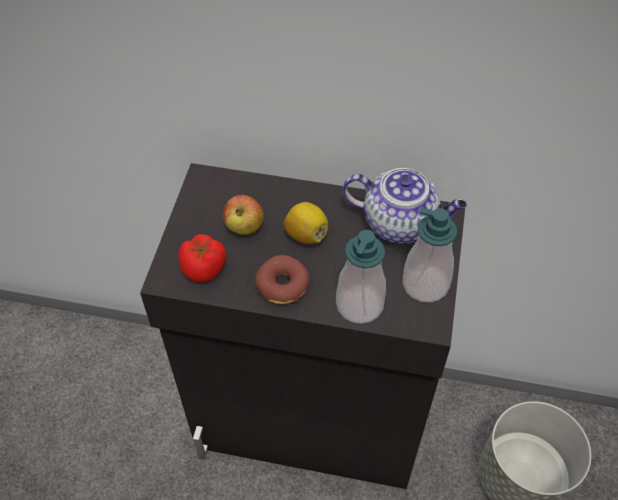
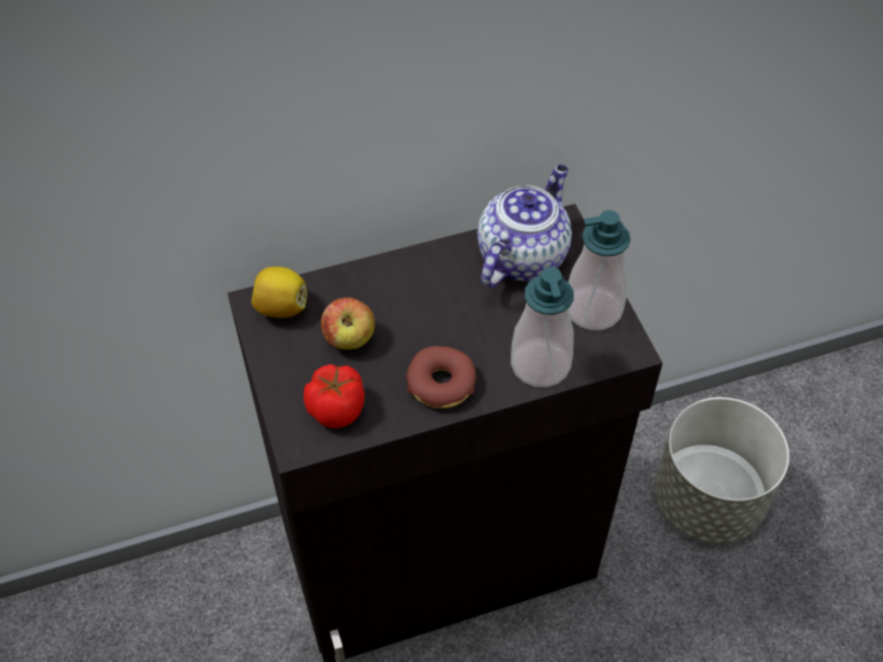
camera: 30 degrees left, 0 degrees up
lemon [284,202,328,244] -> lemon moved to [251,267,307,318]
teapot [342,168,467,244] -> teapot turned 45 degrees counterclockwise [477,164,572,287]

